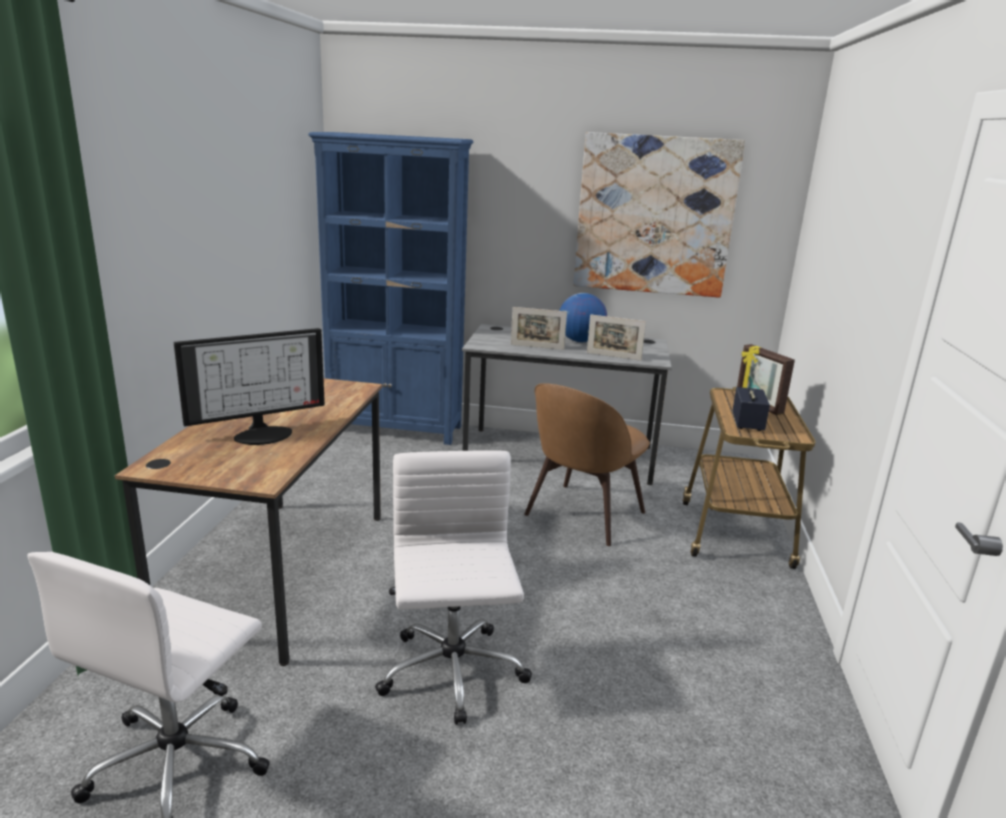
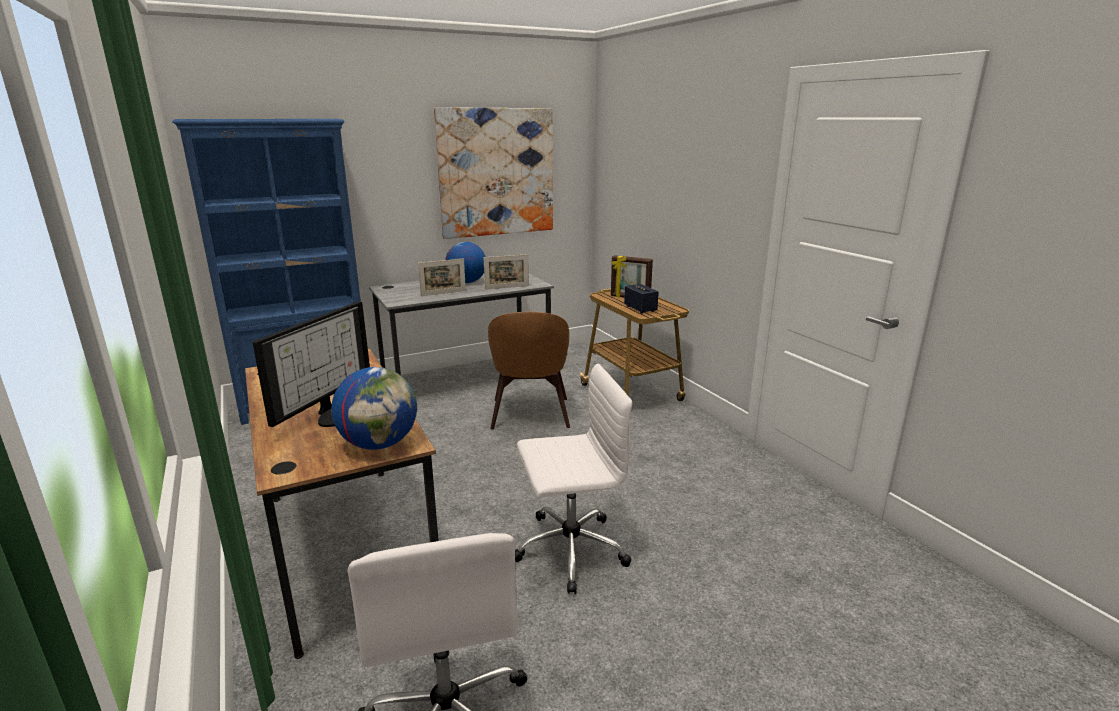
camera: 35 degrees left, 0 degrees up
white office chair [375,450,532,725] -> white office chair turned 120 degrees clockwise [515,363,632,594]
none -> globe [332,367,417,450]

